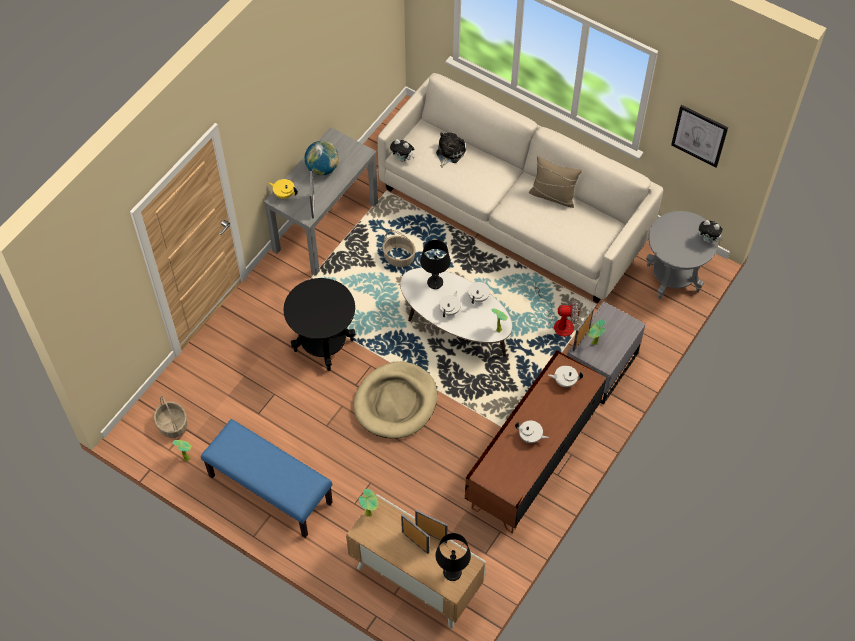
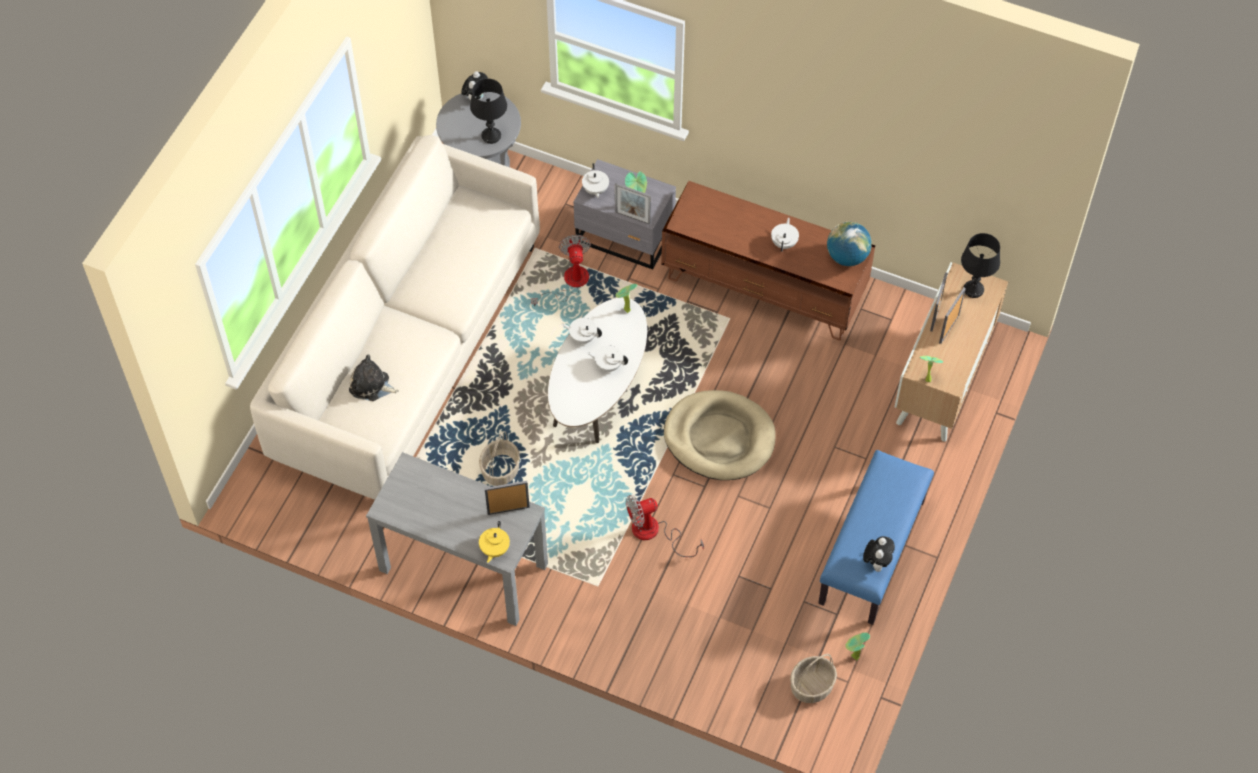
camera: 100 degrees left, 0 degrees up
black side table [284,278,355,371] -> fan [626,495,704,557]
globe [305,141,339,175] -> globe moved to [827,222,872,266]
plush toy [390,139,415,162] -> plush toy moved to [863,536,895,572]
black table lamp [420,240,451,289] -> black table lamp moved to [470,79,507,144]
beige pillow [529,156,582,208] -> none
white teapot [548,365,583,387] -> white teapot moved to [582,163,609,198]
picture [671,105,728,167] -> none

